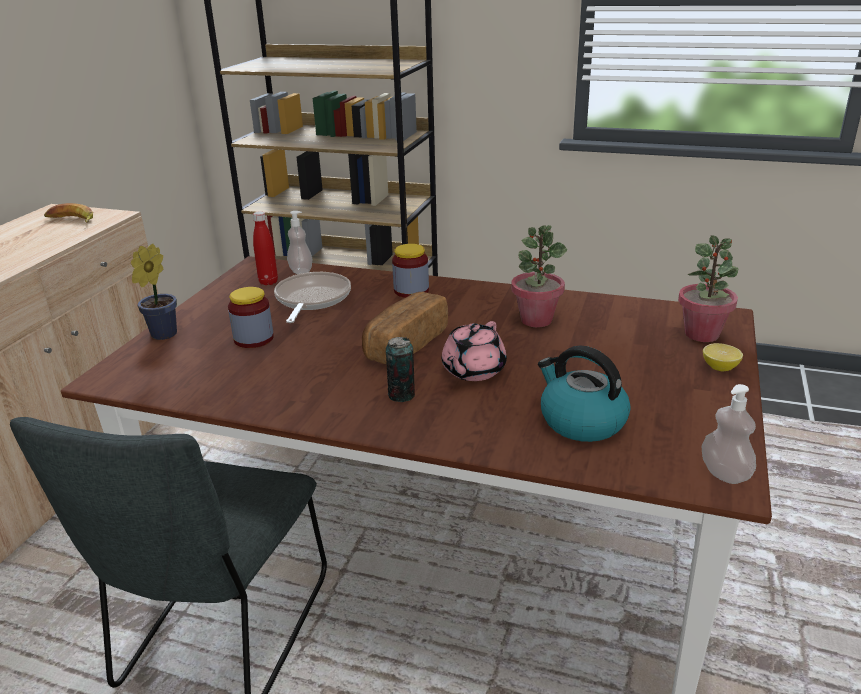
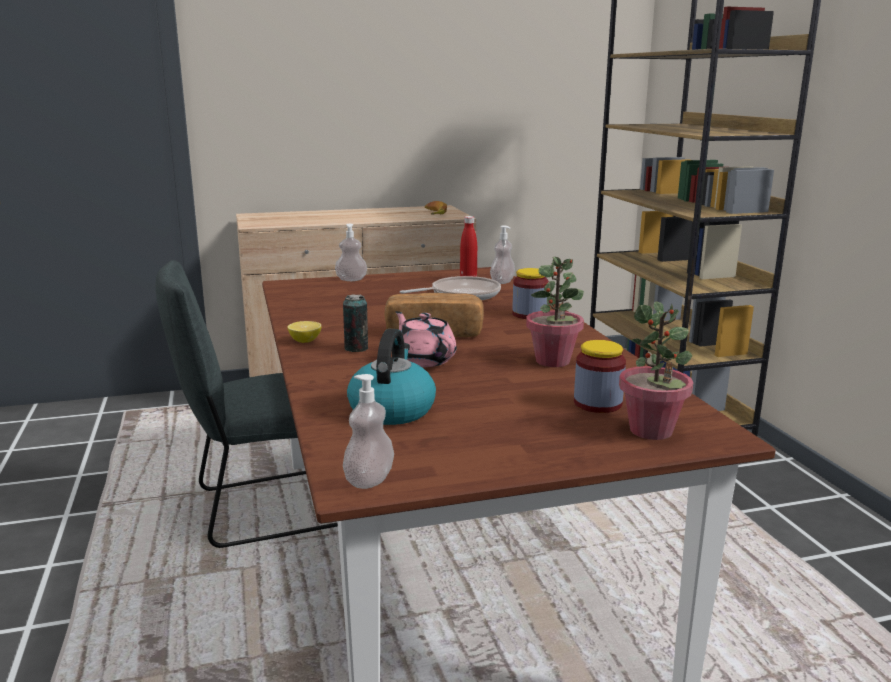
camera: 55 degrees right, 10 degrees down
potted plant [131,244,177,340] -> soap dispenser [335,224,367,281]
jar [228,287,274,348] -> jar moved to [574,340,626,413]
pink teapot [442,321,507,381] -> pink teapot turned 60 degrees clockwise [396,311,457,367]
lemon [703,343,743,371] -> lemon moved to [288,321,321,343]

